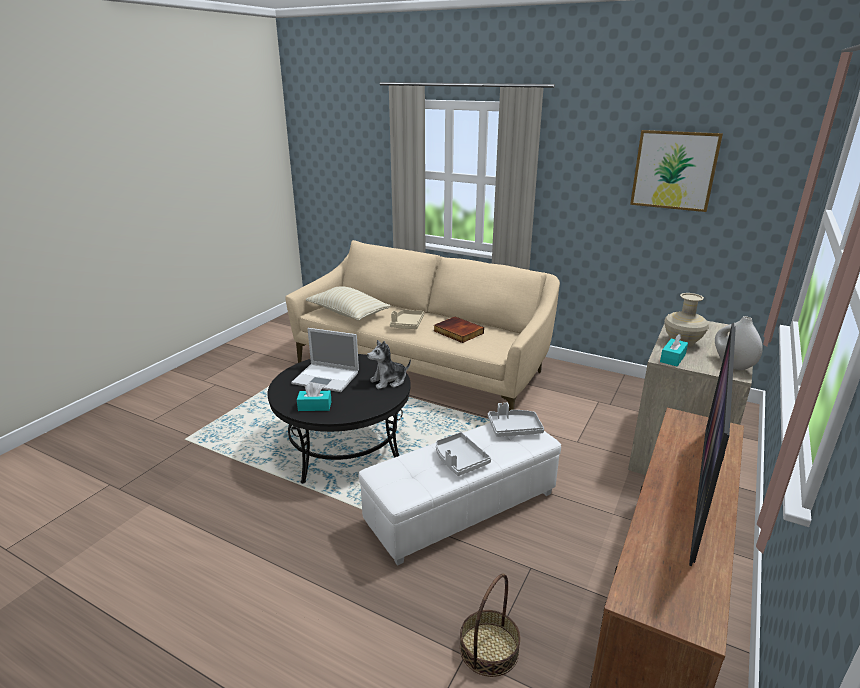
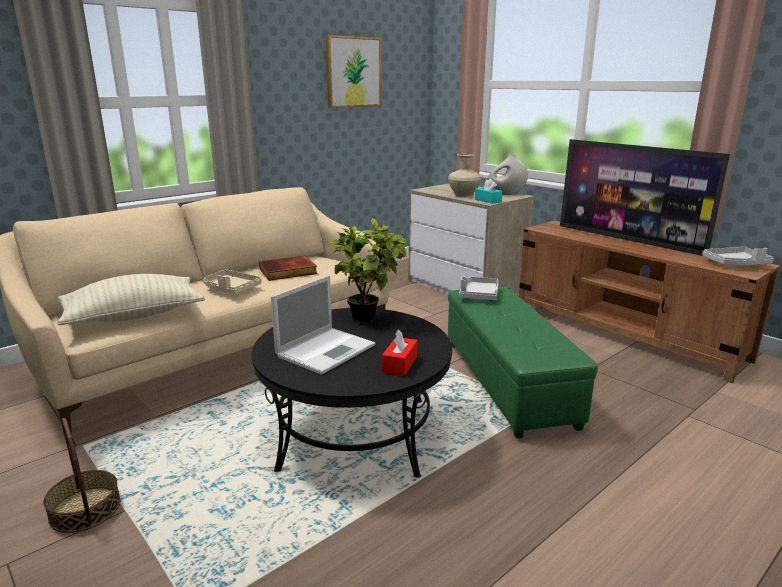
camera: 70 degrees left, 5 degrees down
turquoise tissue box [297,383,331,411] -> red tissue box [382,329,417,376]
white ottoman [359,423,561,566] -> green ottoman [448,287,598,439]
plush toy [367,340,411,389] -> potted plant [328,218,408,323]
grey tray [436,432,491,476] -> grey tray moved to [702,247,774,266]
basket [460,574,521,677] -> basket moved to [43,418,121,533]

